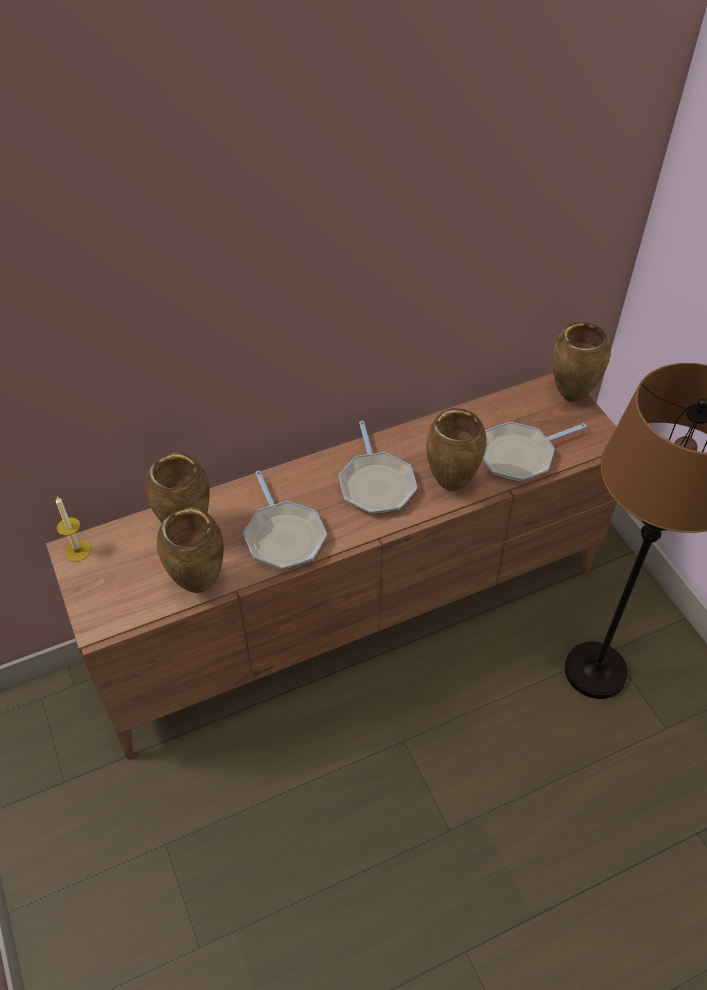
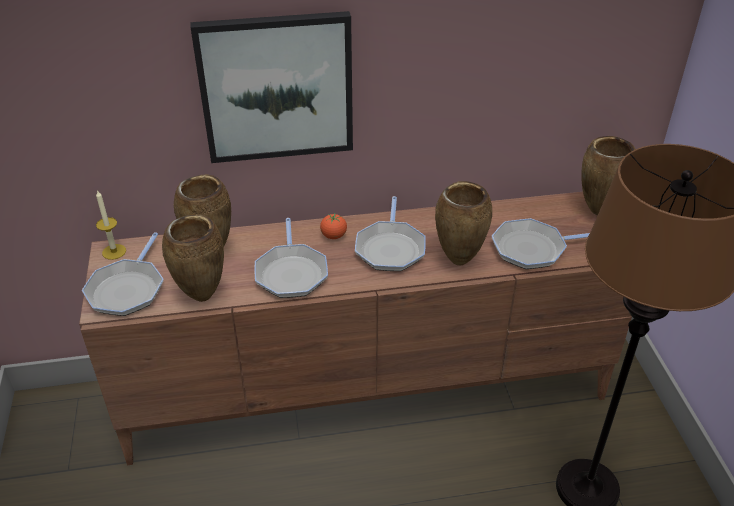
camera: 15 degrees right, 10 degrees down
none -> frying pan [82,232,164,316]
none -> picture [191,11,353,163]
none -> tomato [320,214,347,239]

